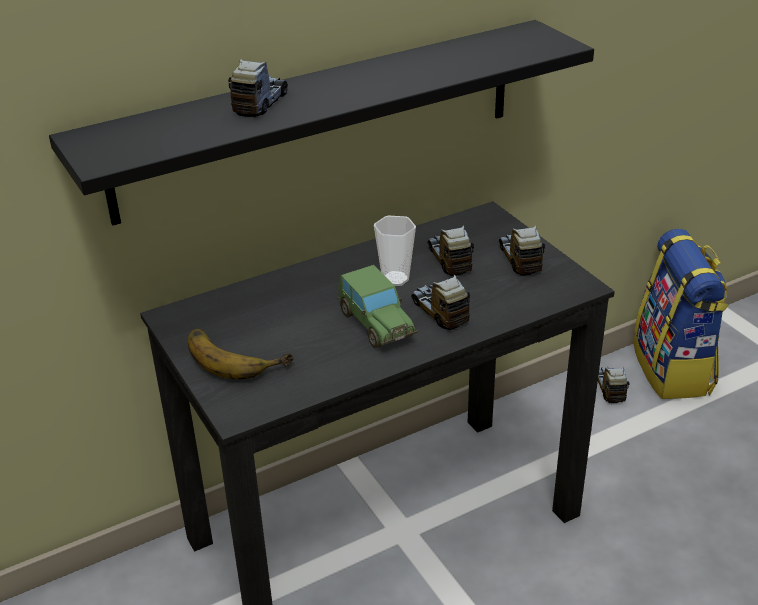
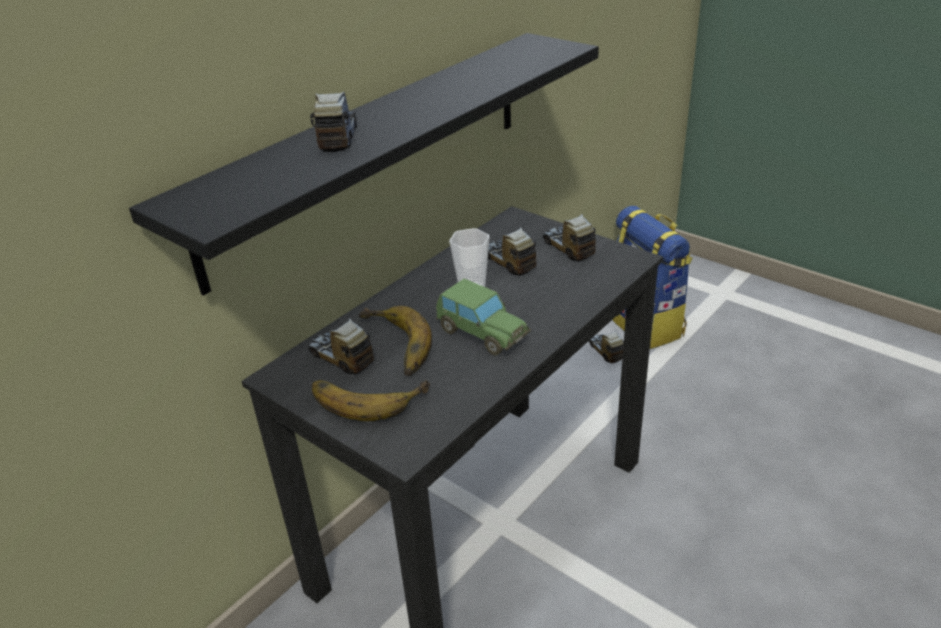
camera: 20 degrees left, 0 degrees up
toy truck [411,274,470,330] -> toy truck moved to [309,318,374,374]
none -> banana [358,306,432,376]

